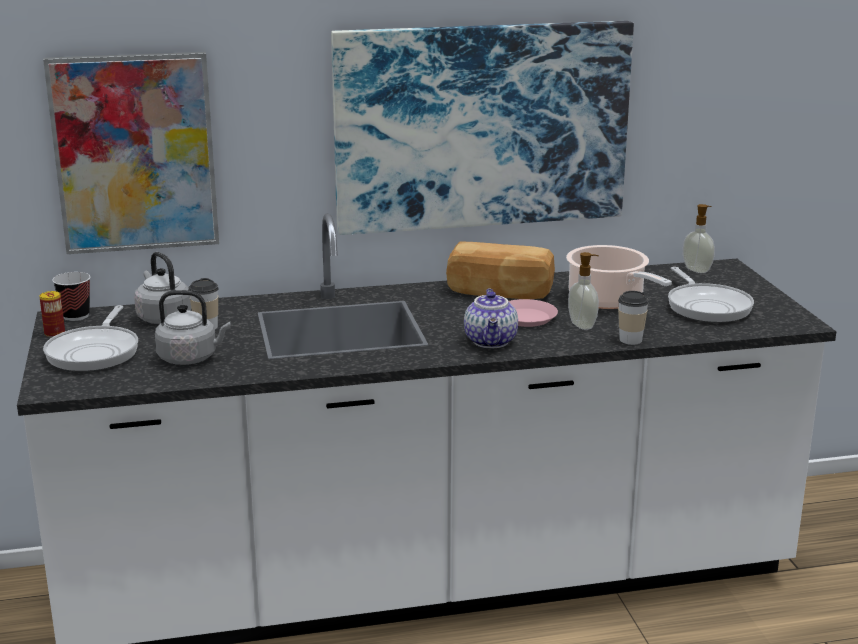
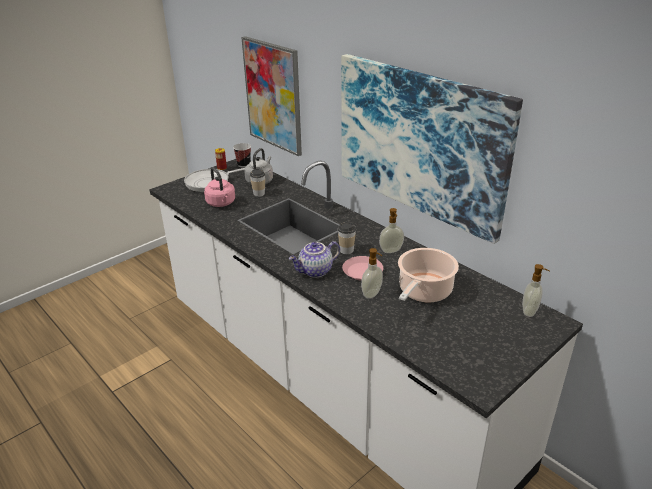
camera: 60 degrees right, 10 degrees up
grey kettle [155,290,231,365] -> pink kettle [204,168,235,207]
bread [446,241,555,299] -> soap dispenser [379,208,404,253]
cup [618,291,649,345] -> cup moved to [338,222,356,254]
frying pan [668,267,754,323] -> none

